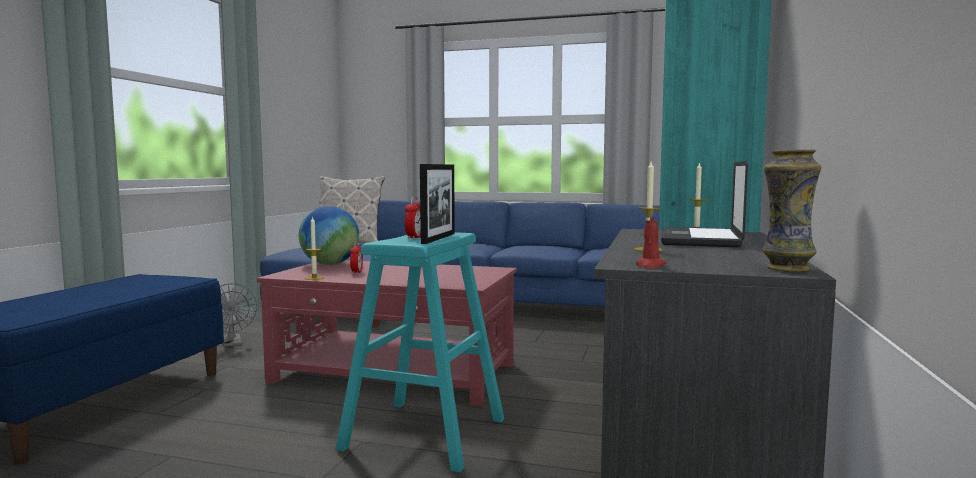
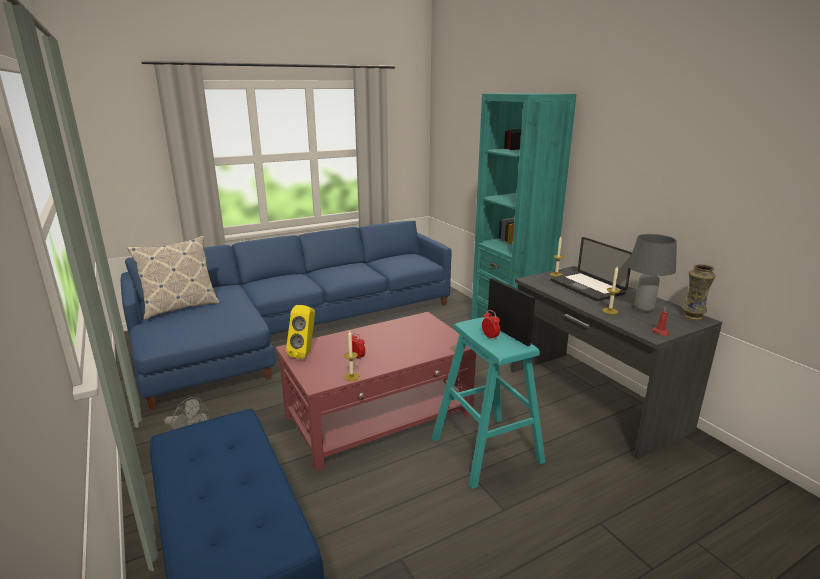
camera: 45 degrees left, 15 degrees up
globe [299,206,359,265] -> yellow speaker [286,305,315,359]
none -> grey table lamp [628,234,677,312]

